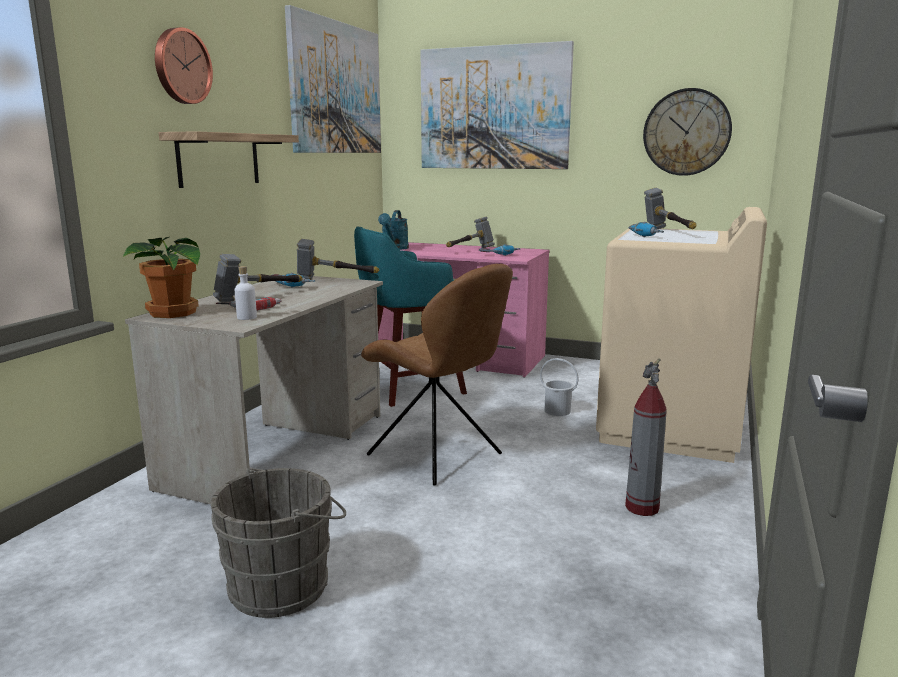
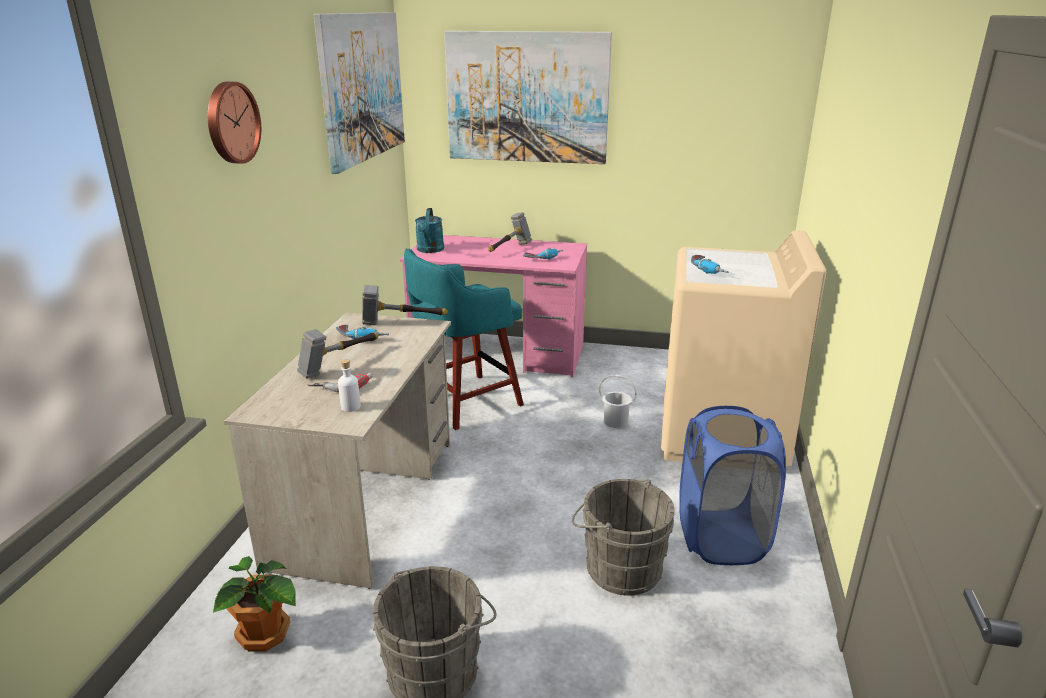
camera: 10 degrees left, 10 degrees up
potted plant [123,237,200,318] -> potted plant moved to [213,556,296,652]
shelf [159,131,299,188] -> none
brown chair [361,264,513,486] -> none
fire extinguisher [625,358,667,516] -> blue laundry basket [679,406,786,565]
wall clock [643,88,732,176] -> none
hammer [644,188,697,229] -> none
none -> grey bucket [572,479,675,596]

